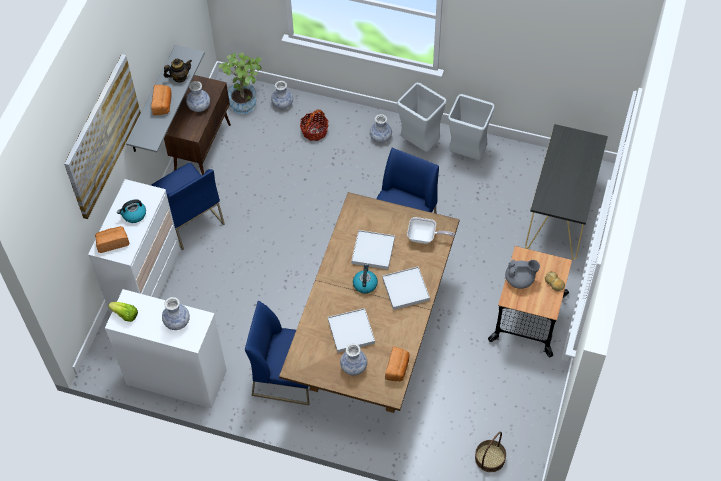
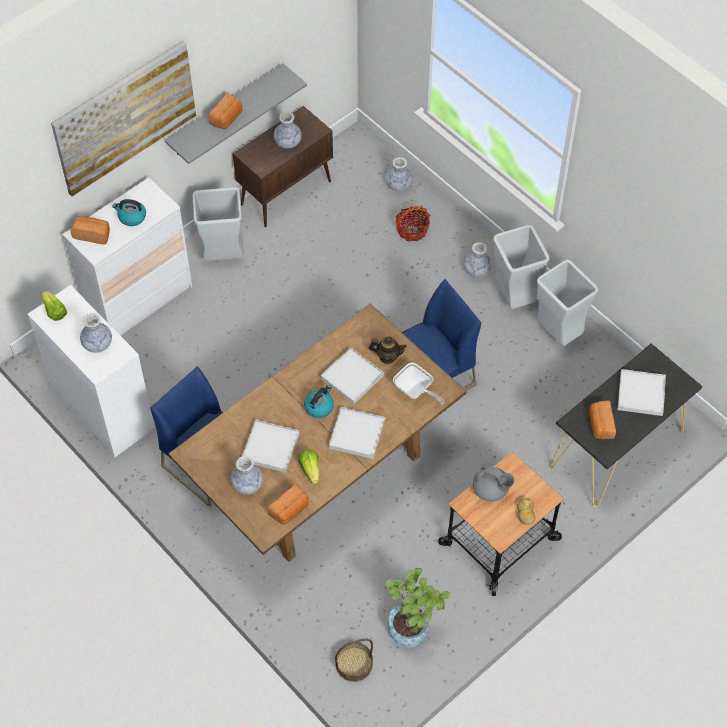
camera: 30 degrees right, 0 degrees up
blue chair [151,163,225,250] -> grey trash can [192,187,244,261]
teapot [164,59,192,83] -> teapot moved to [369,336,407,364]
potted plant [218,52,262,114] -> potted plant moved to [385,568,451,647]
none -> lettuce [299,449,319,484]
none -> bread [589,400,616,439]
none -> white tray [618,369,666,416]

